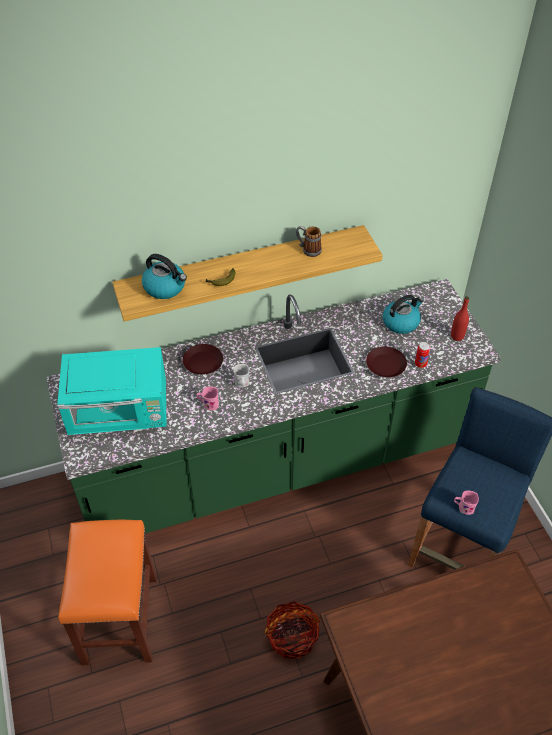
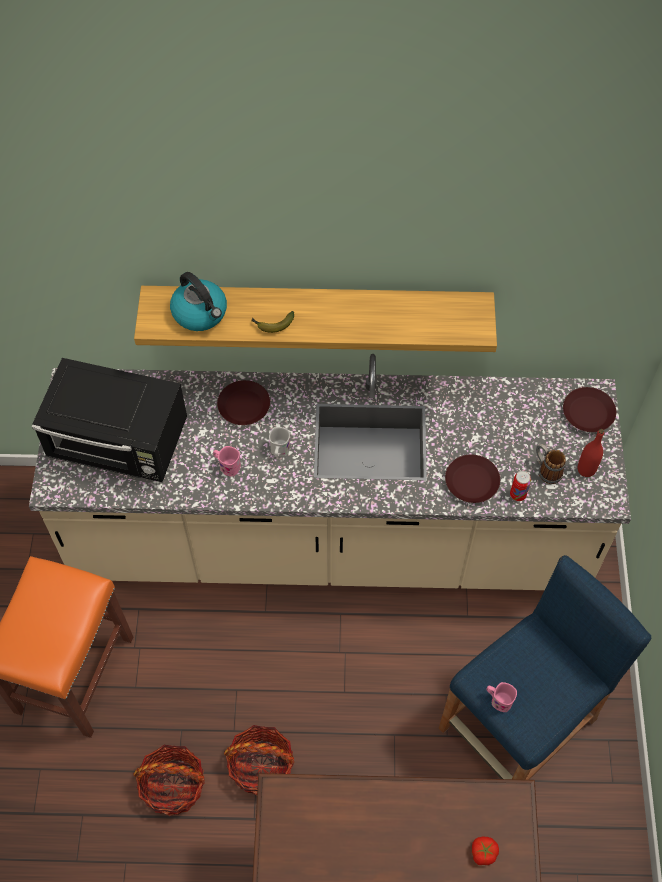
camera: 20 degrees right, 10 degrees up
green counter [46,279,501,533] -> beige counter [29,354,631,590]
turquoise microwave [57,347,166,435] -> black microwave [32,358,187,482]
mug [296,226,322,257] -> mug moved to [536,444,566,484]
kettle [383,295,424,334] -> none
none -> basket [134,745,205,816]
none -> tomato [472,837,499,865]
none -> brown plate [563,387,616,432]

